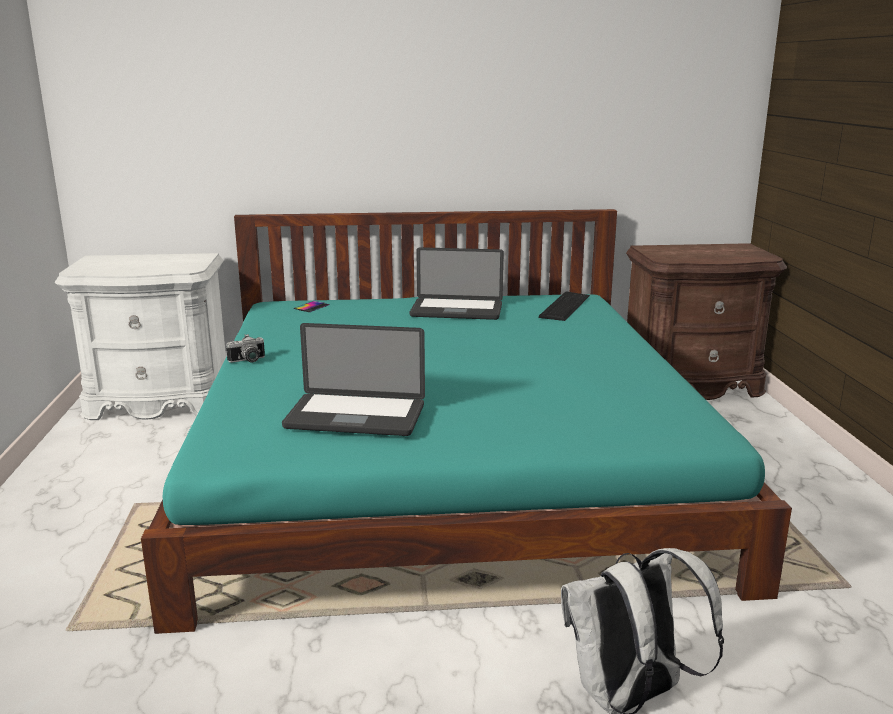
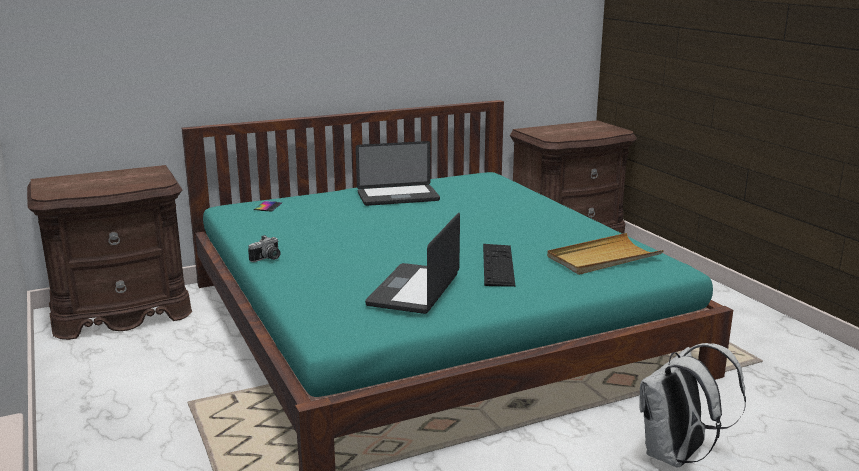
camera: 20 degrees left, 0 degrees up
white nightstand [54,253,226,420] -> brown nightstand [27,165,192,340]
laptop [282,323,425,436] -> laptop turned 120 degrees clockwise [365,212,460,314]
keyboard [539,291,590,321] -> keyboard moved to [483,244,515,287]
none -> beige tray [547,233,664,275]

